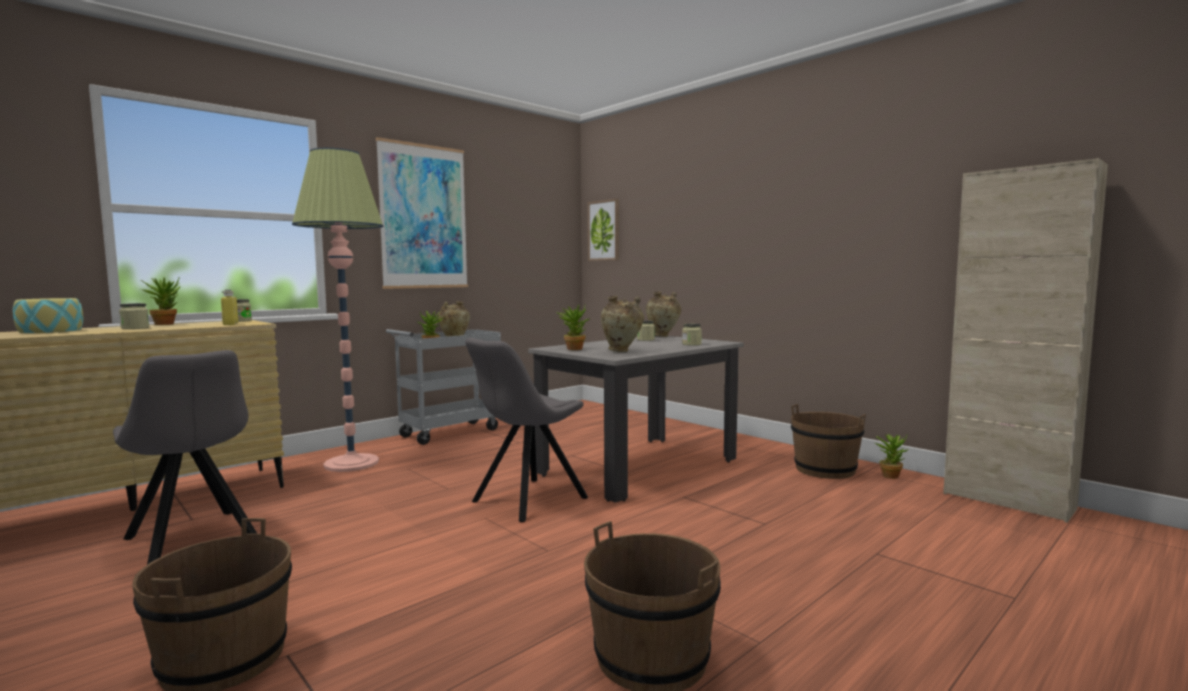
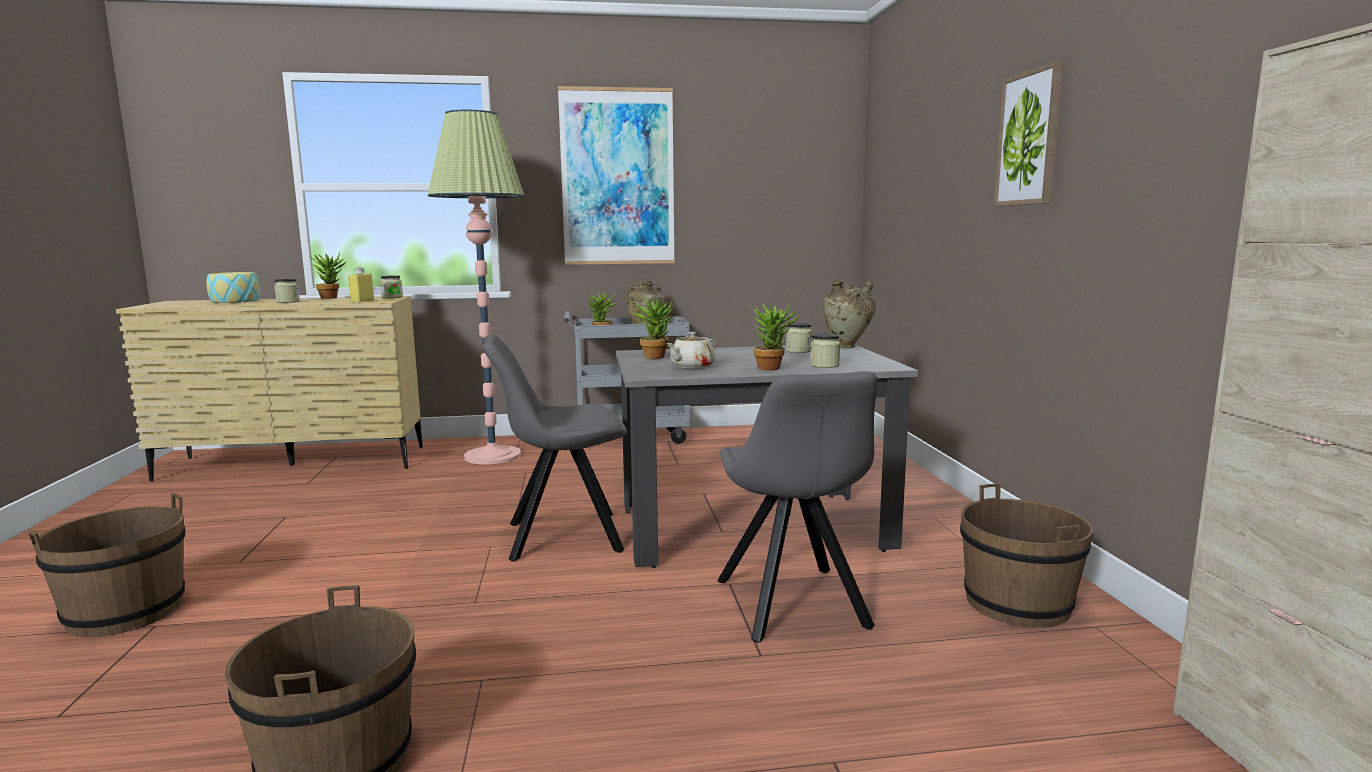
camera: 35 degrees right, 5 degrees up
grey chair [113,350,257,565] -> grey chair moved to [717,371,878,642]
picture [588,198,619,261] -> picture moved to [994,61,1064,206]
beige vase [601,296,644,352] -> beige teapot [666,332,715,369]
potted plant [875,433,909,479] -> potted plant moved to [749,304,800,370]

